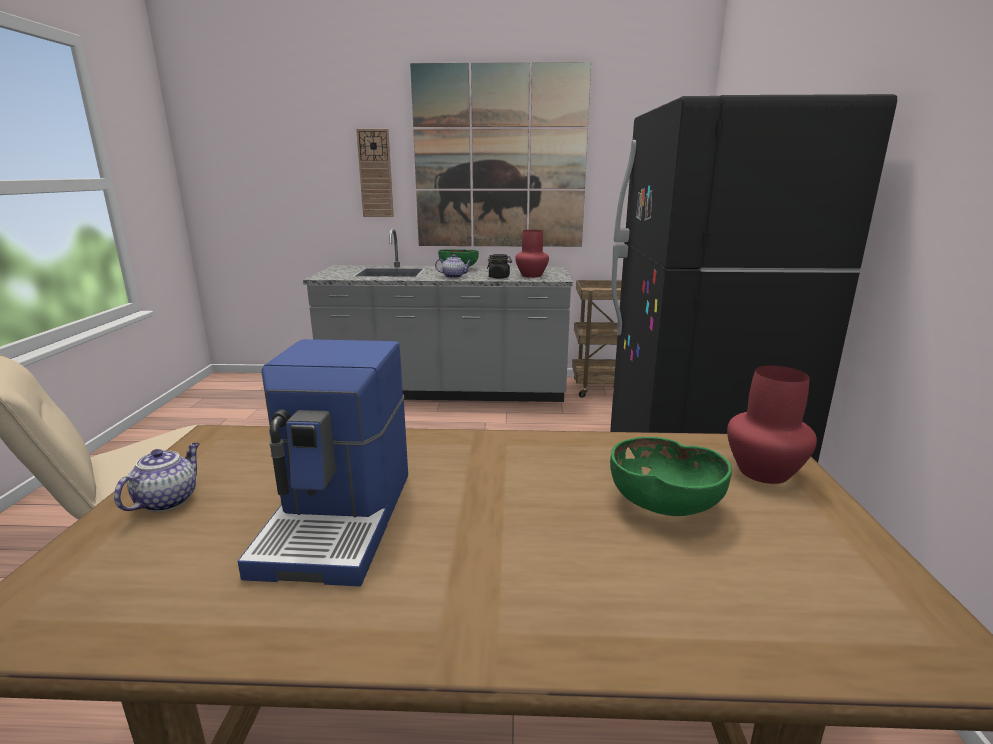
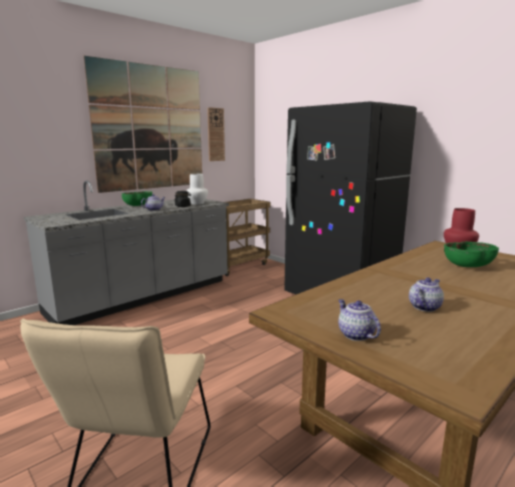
camera: 45 degrees left, 5 degrees down
coffee machine [238,339,408,586] -> teapot [409,278,444,312]
wall clock [356,129,394,217] -> wall clock moved to [207,107,225,161]
red vase [515,230,549,278] -> white vase [186,174,208,204]

